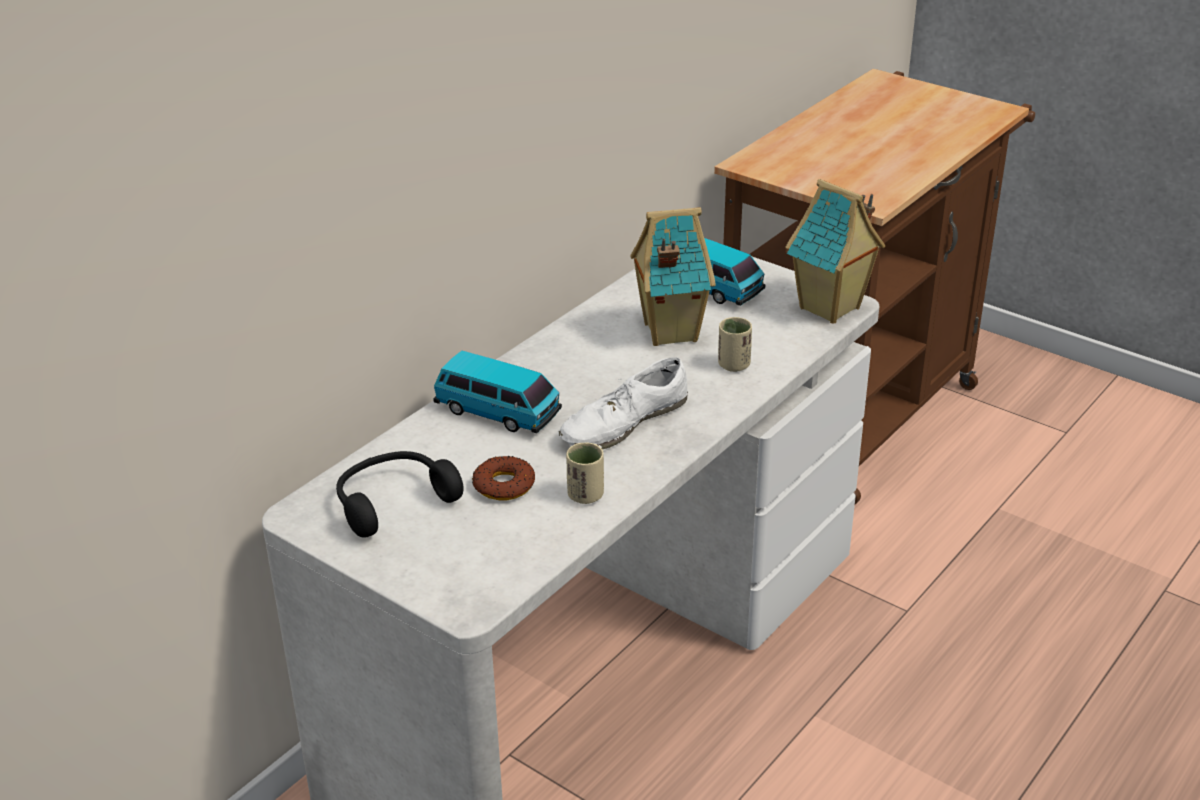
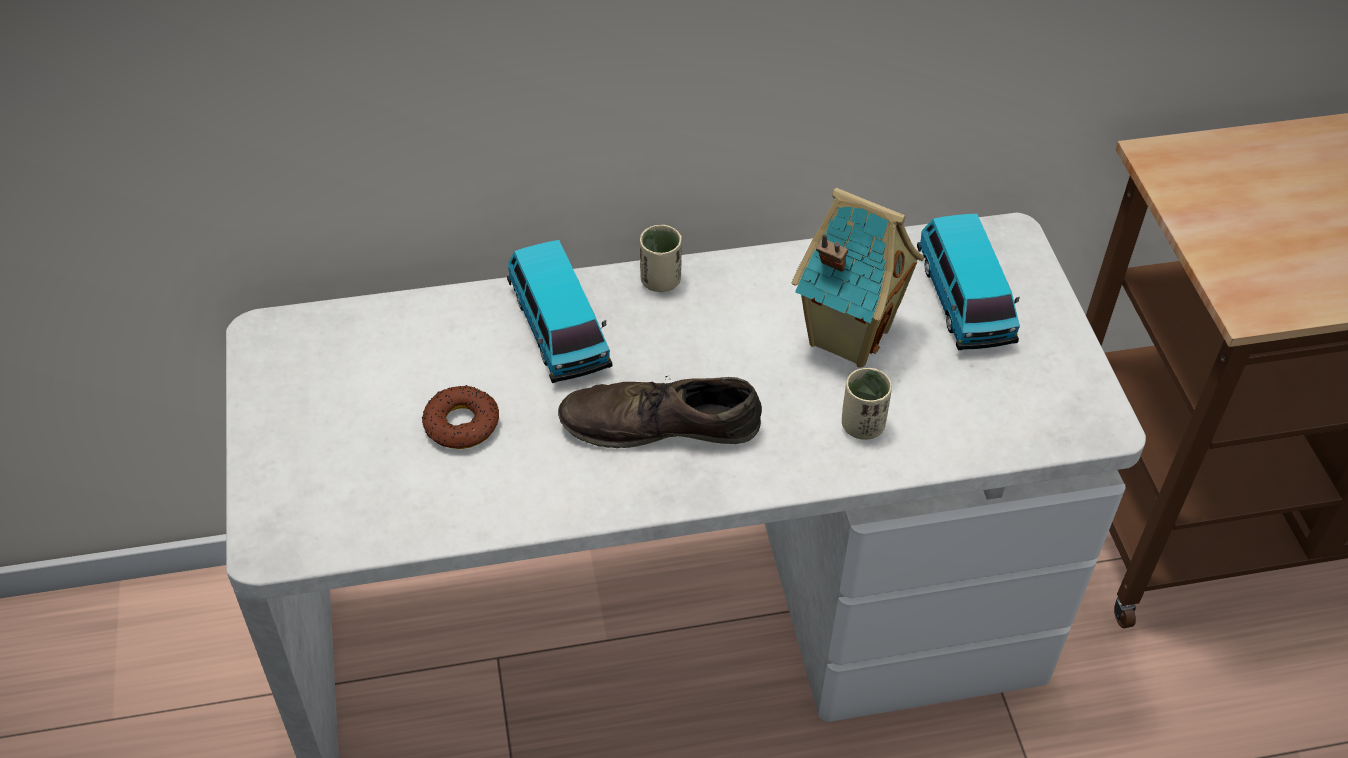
camera: 40 degrees right, 15 degrees up
black headphones [336,451,464,538] -> none
white shoe [559,357,688,449] -> brown shoe [558,376,762,448]
beige cup [566,442,604,504] -> beige cup moved to [640,225,682,292]
toy house [785,179,885,324] -> none

